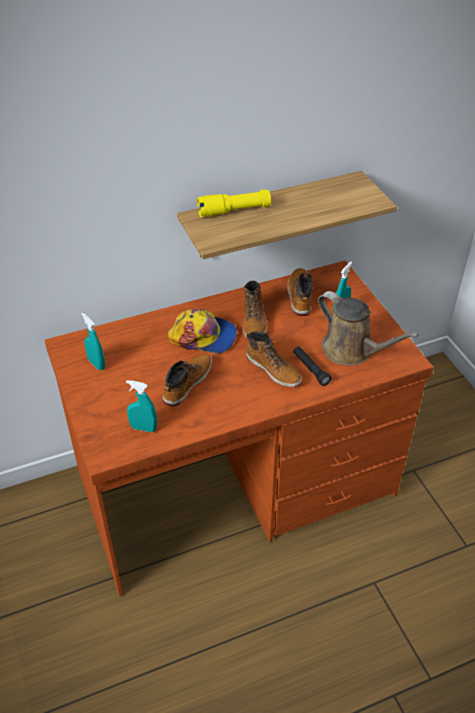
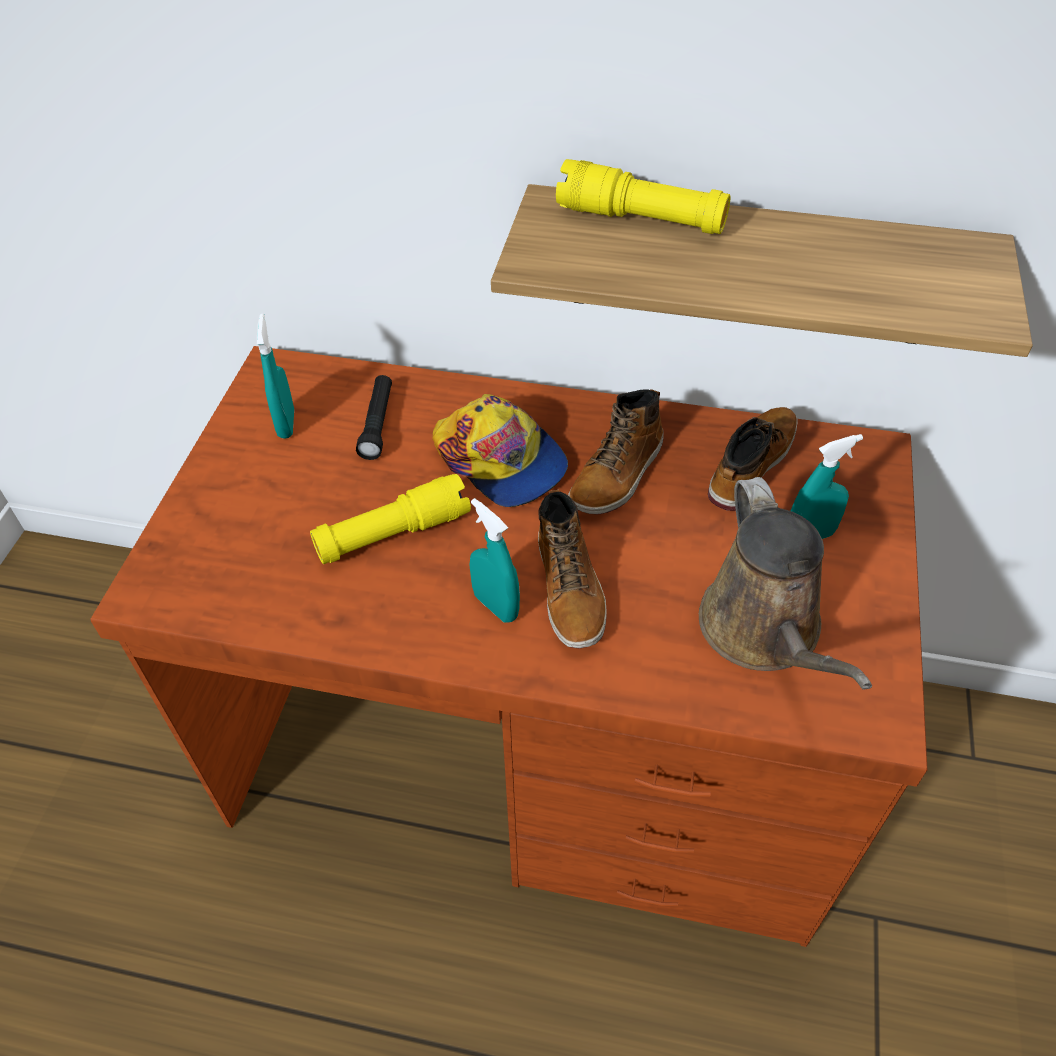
camera: 35 degrees right, 5 degrees up
turquoise spray bottle [126,380,157,432] -> turquoise spray bottle moved to [469,498,520,622]
boot [162,354,212,406] -> yellow flashlight [310,474,471,564]
black flashlight [293,346,332,386] -> black flashlight moved to [356,375,392,460]

